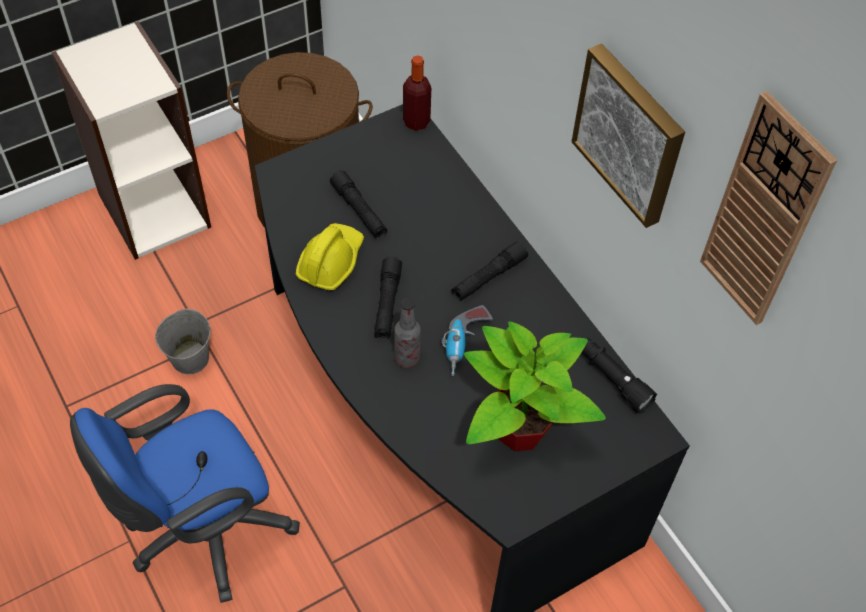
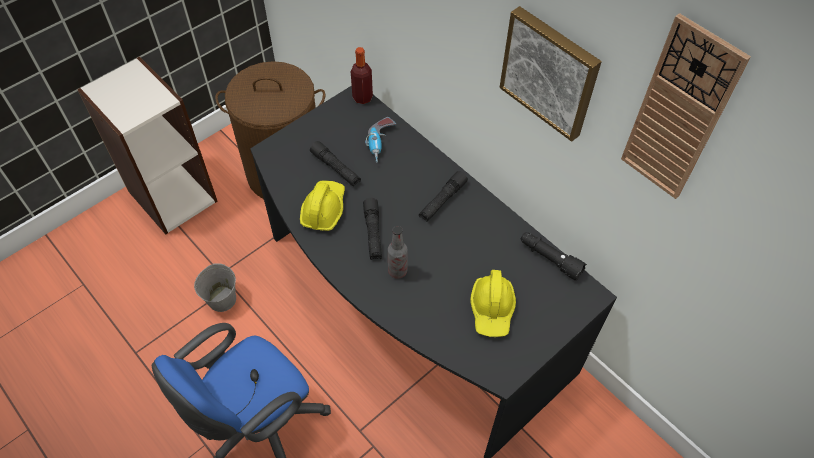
camera: 10 degrees left, 0 degrees up
power drill [442,305,493,376] -> power drill moved to [365,117,396,162]
potted plant [464,321,606,451] -> yellow hard hat [470,270,516,337]

